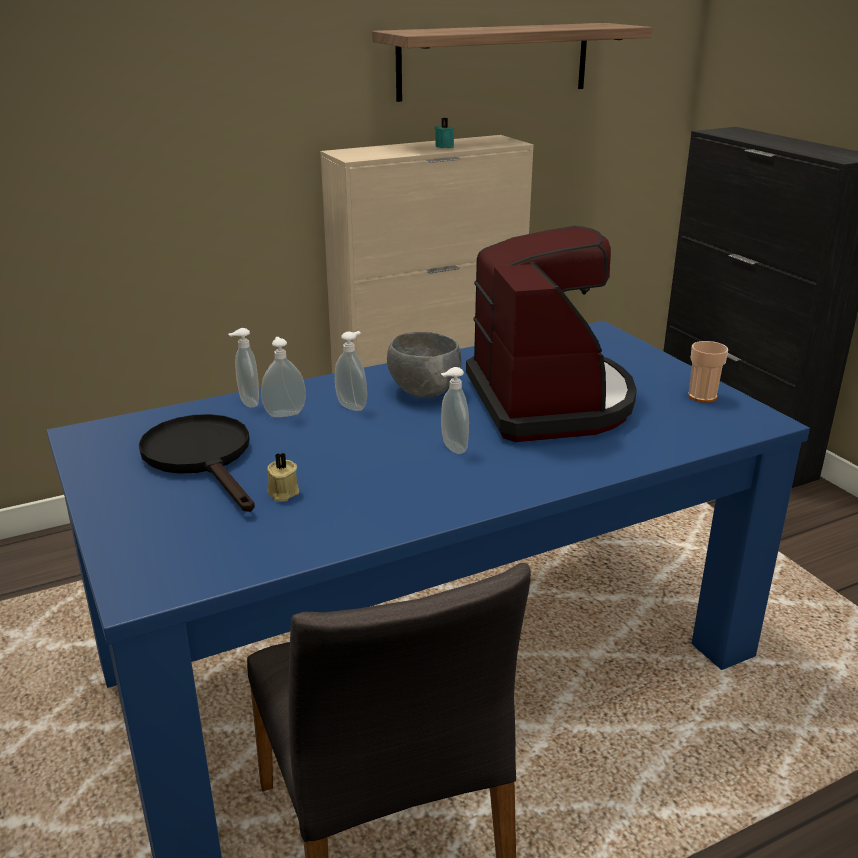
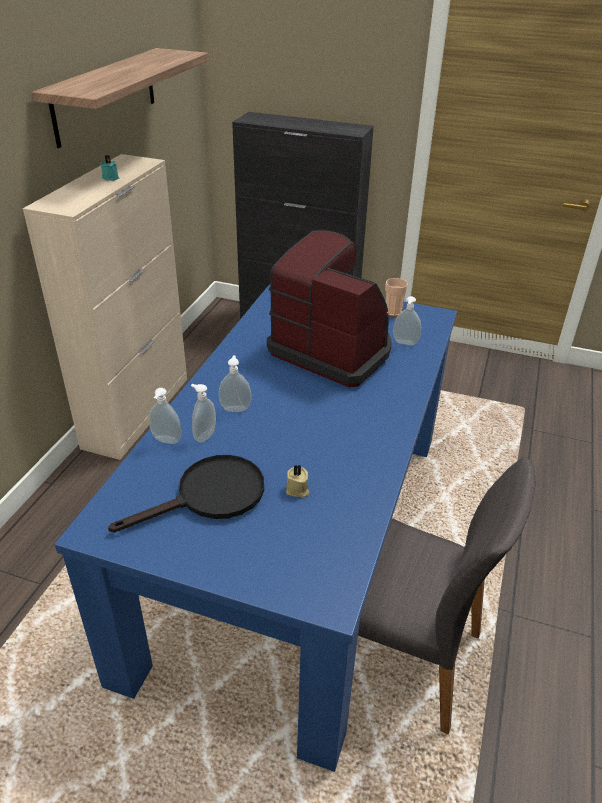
camera: 45 degrees left, 10 degrees up
black frying pan [139,414,255,512] -> black frying pan turned 135 degrees clockwise [108,455,264,533]
grey bowl [387,332,462,398] -> none
soap dispenser [441,367,469,454] -> soap dispenser moved to [393,296,421,345]

